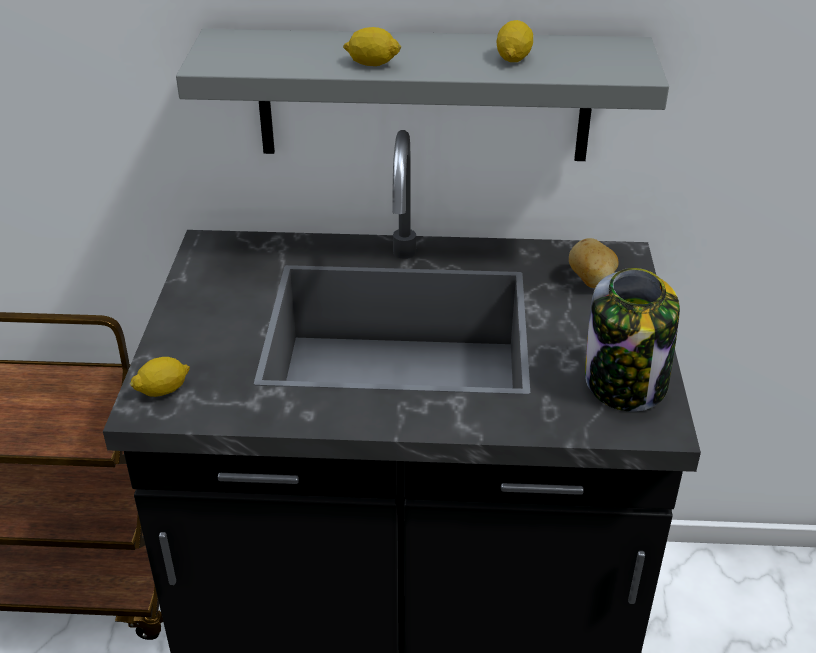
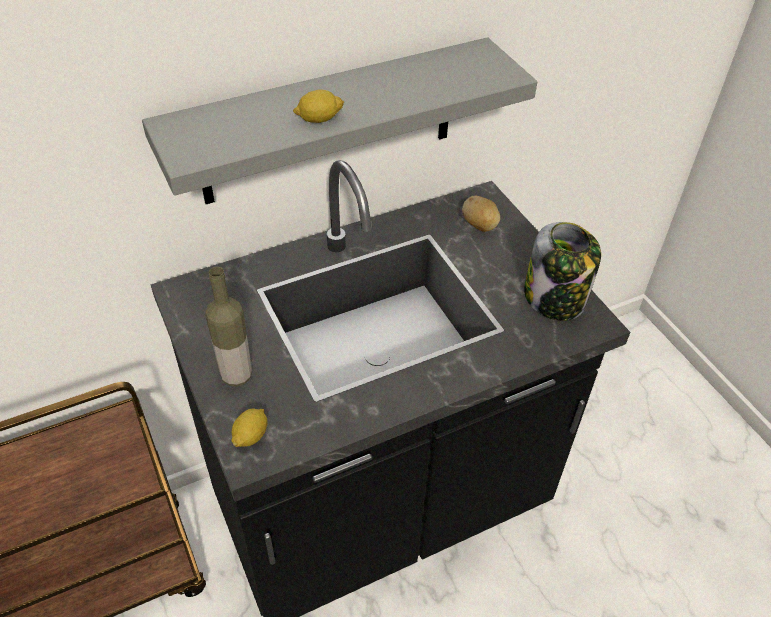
camera: 30 degrees left, 10 degrees up
lemon [496,20,533,62] -> none
none -> bottle [205,267,252,387]

